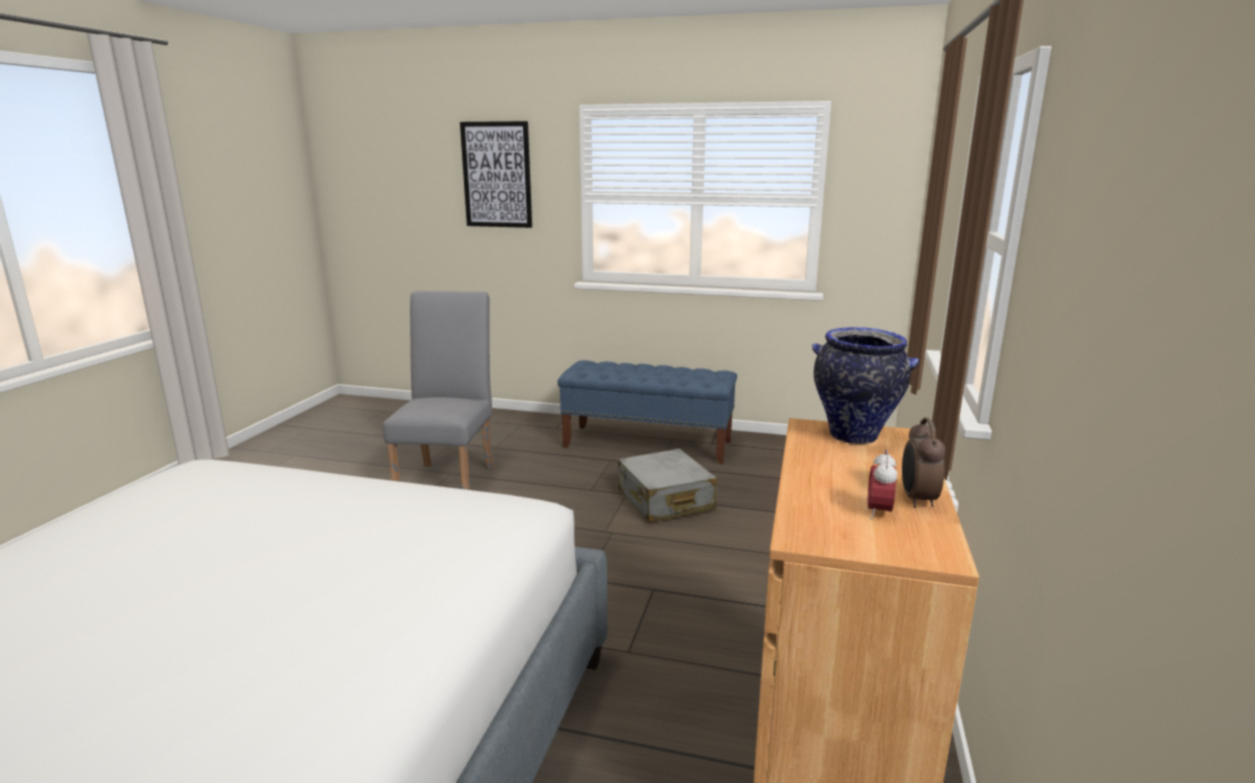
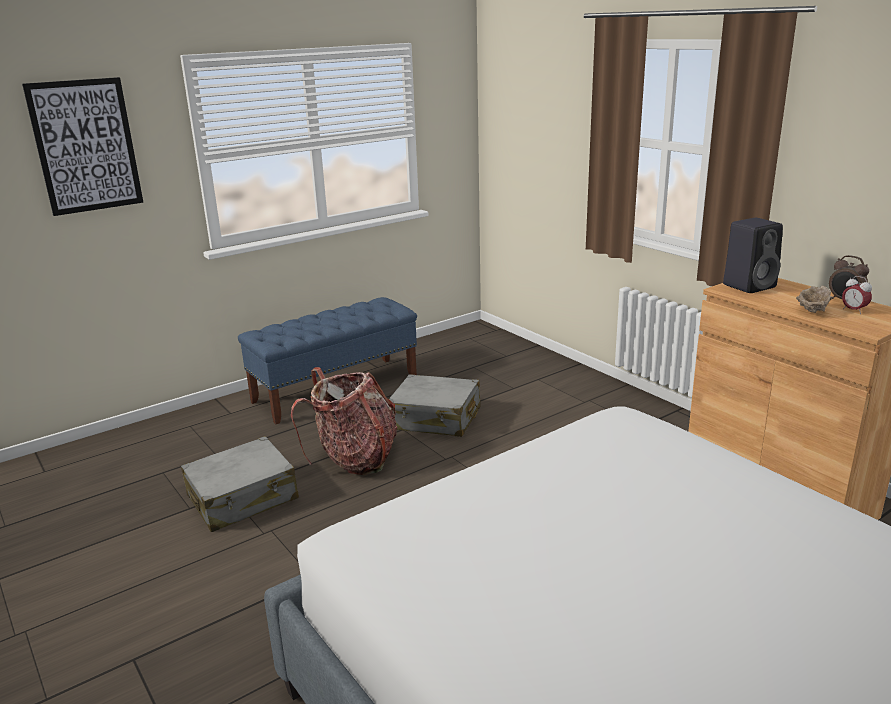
camera: 50 degrees left, 5 degrees up
grey chair [383,291,494,490] -> grey suitcase [181,436,299,532]
vase [812,327,920,444] -> black speaker [723,218,783,293]
none -> backpack [291,367,397,475]
none -> beige bowl [796,286,833,313]

